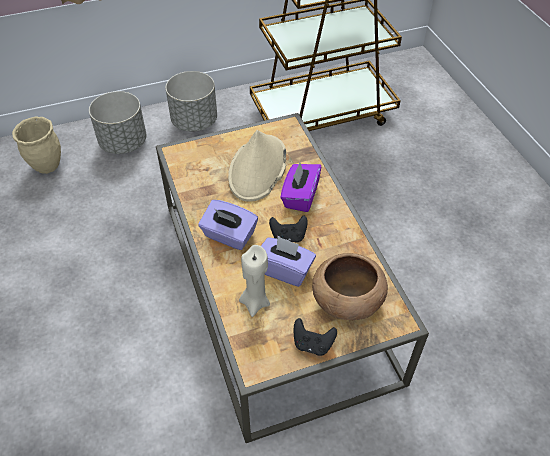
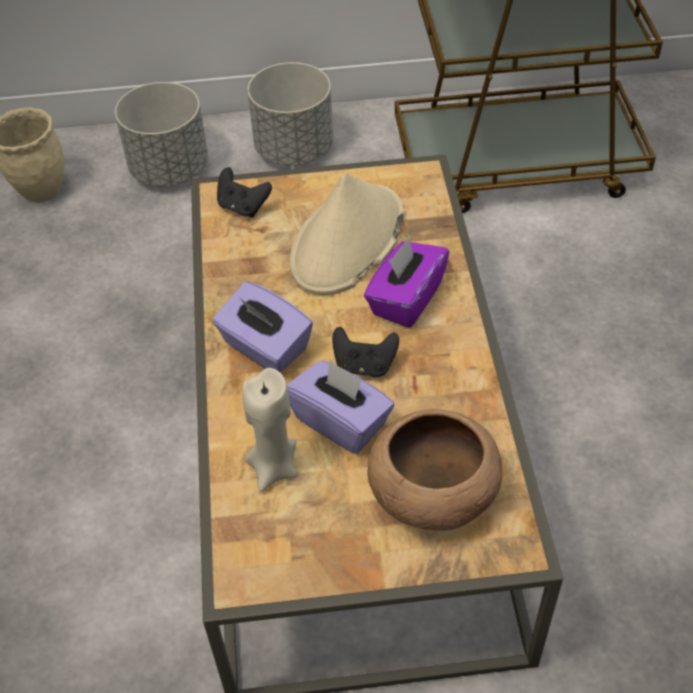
camera: 15 degrees right, 0 degrees up
black game controller [294,318,337,356] -> black game controller moved to [217,167,272,217]

